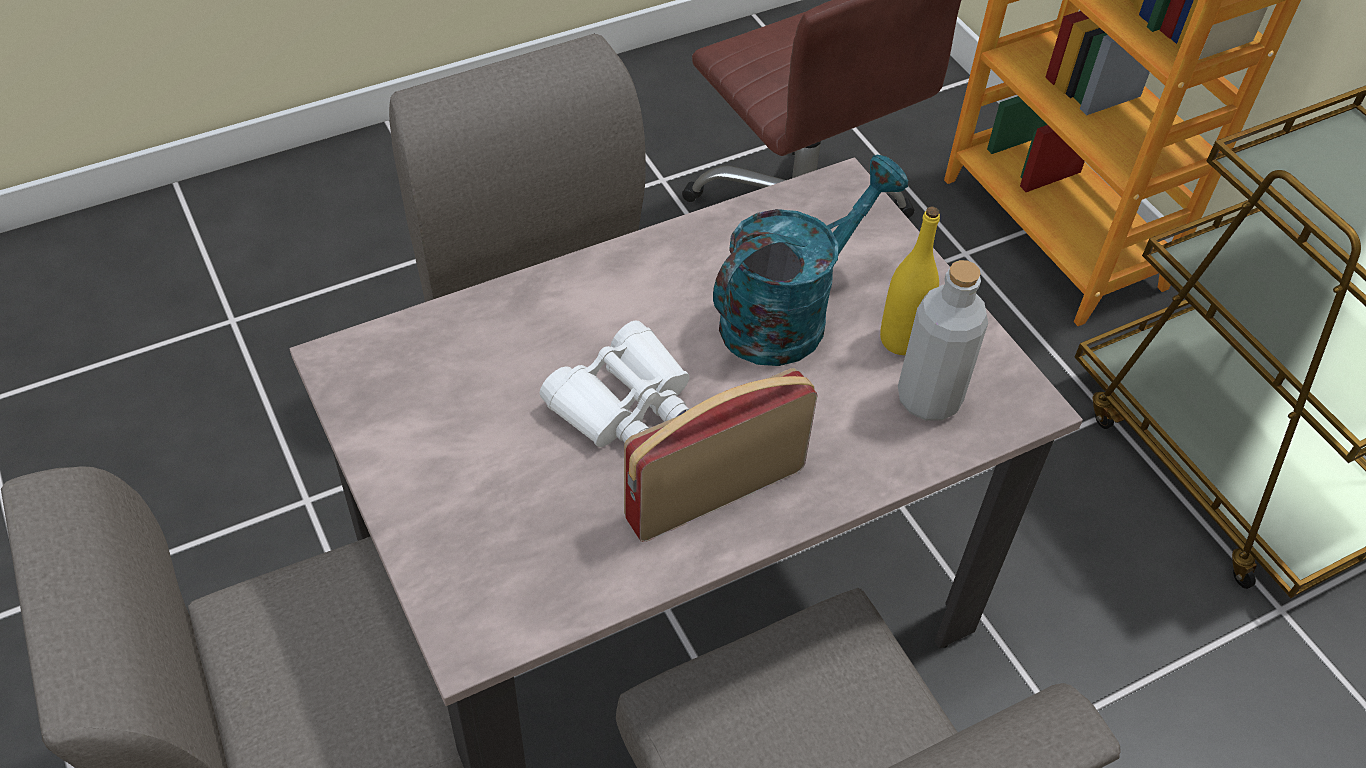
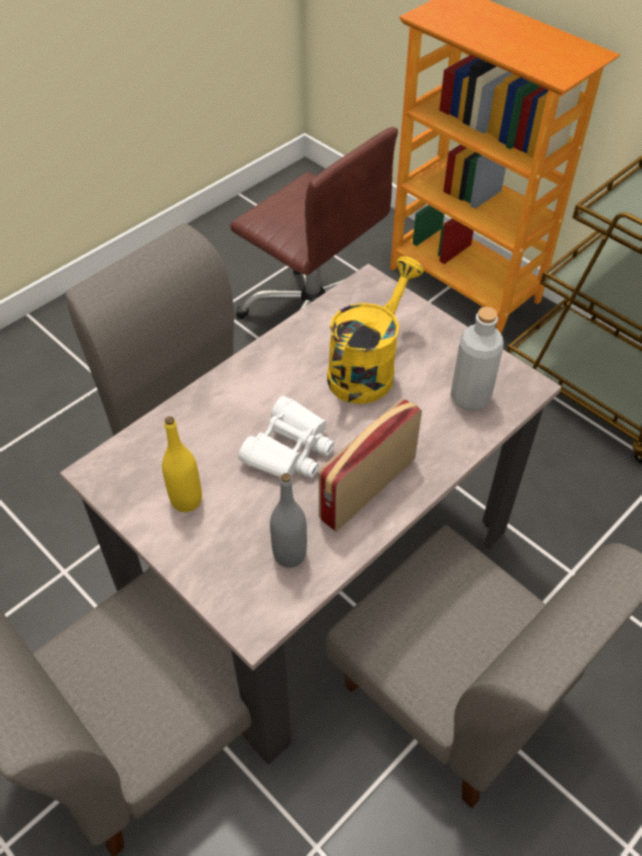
camera: 15 degrees left, 0 degrees up
turquoise watering can [713,155,908,366] -> yellow watering can [327,256,424,404]
yellow bottle [880,206,940,355] -> yellow bottle moved to [162,416,202,512]
none -> grey bottle [270,473,307,568]

